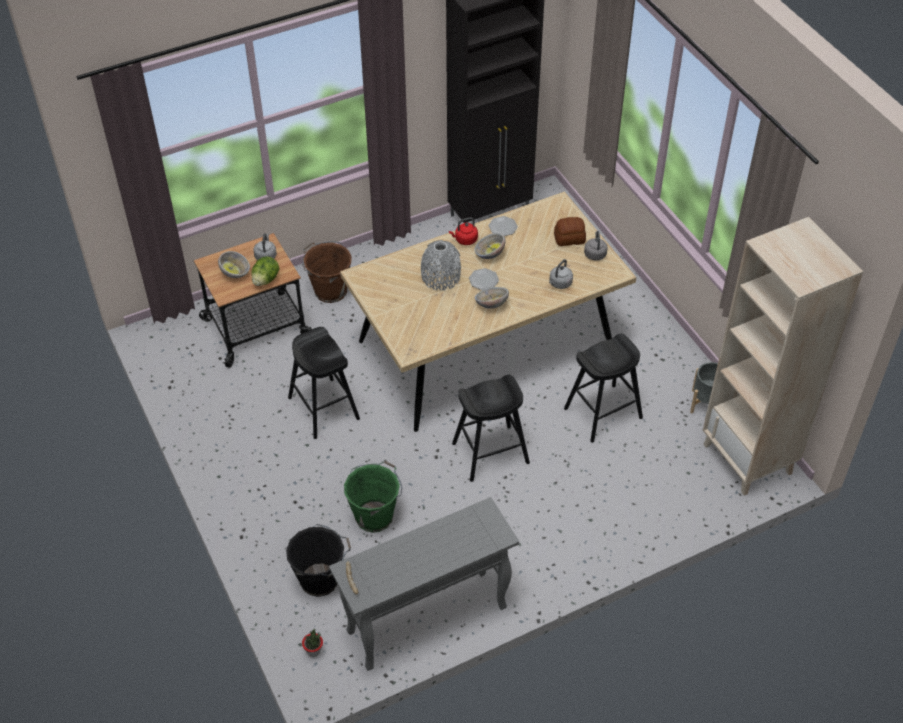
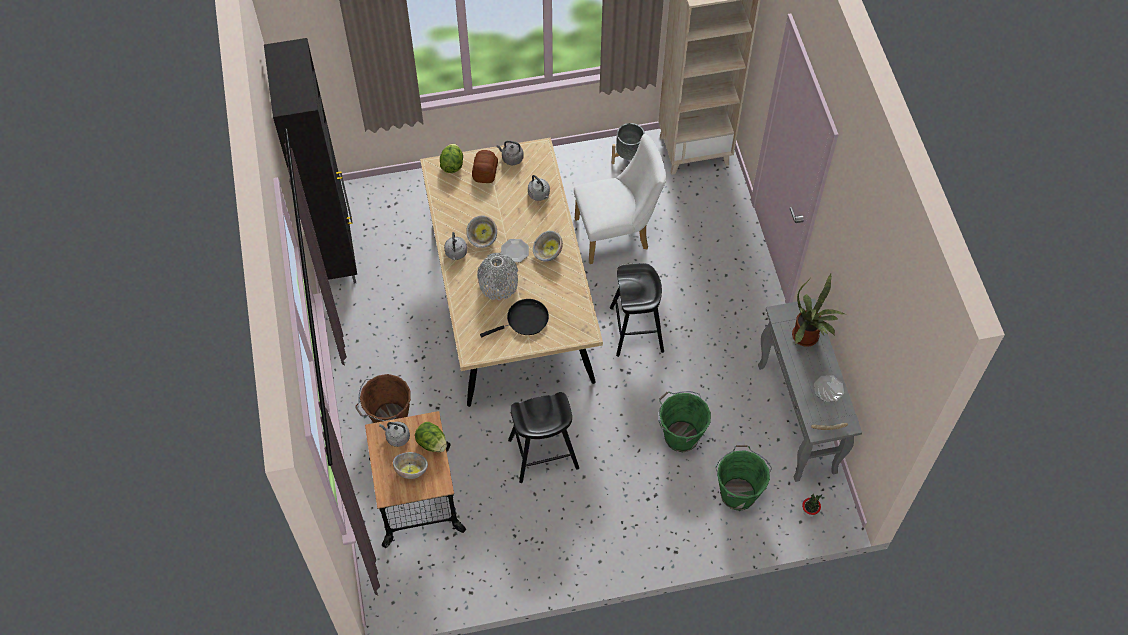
camera: 75 degrees left, 10 degrees up
black bucket [286,524,351,597] -> green bucket [715,445,772,511]
red kettle [449,218,478,245] -> grey kettle [444,232,467,260]
plate [489,216,518,236] -> plate moved to [814,375,844,402]
black stool [564,333,643,443] -> white chair [574,134,666,264]
none -> lettuce [440,143,463,173]
none -> black frying pan [480,299,549,337]
none -> potted plant [792,274,844,347]

